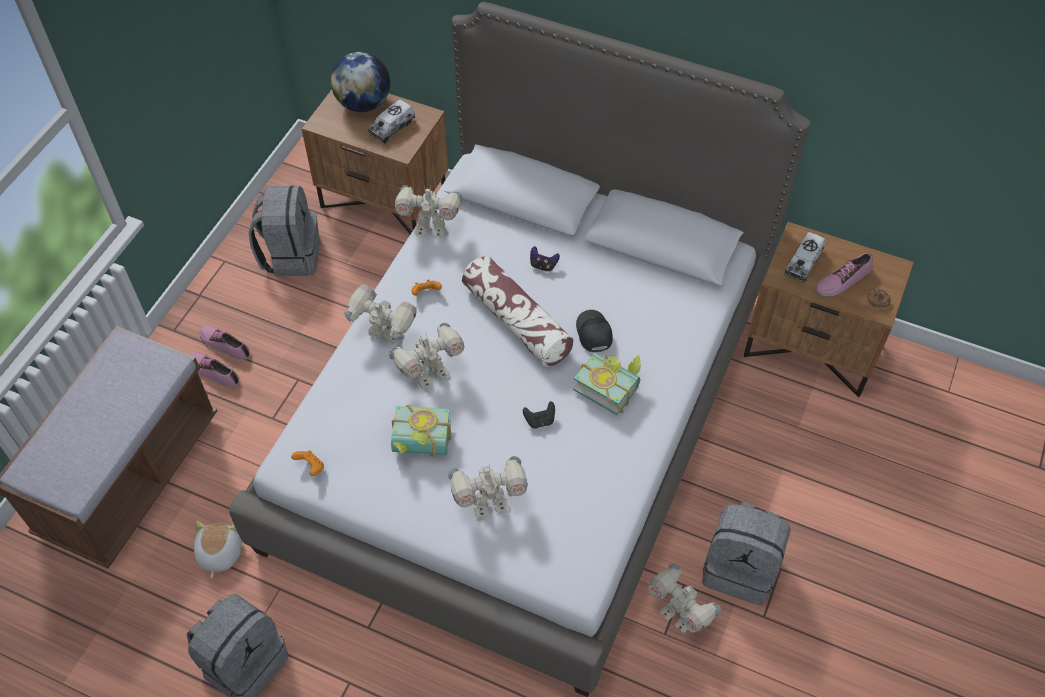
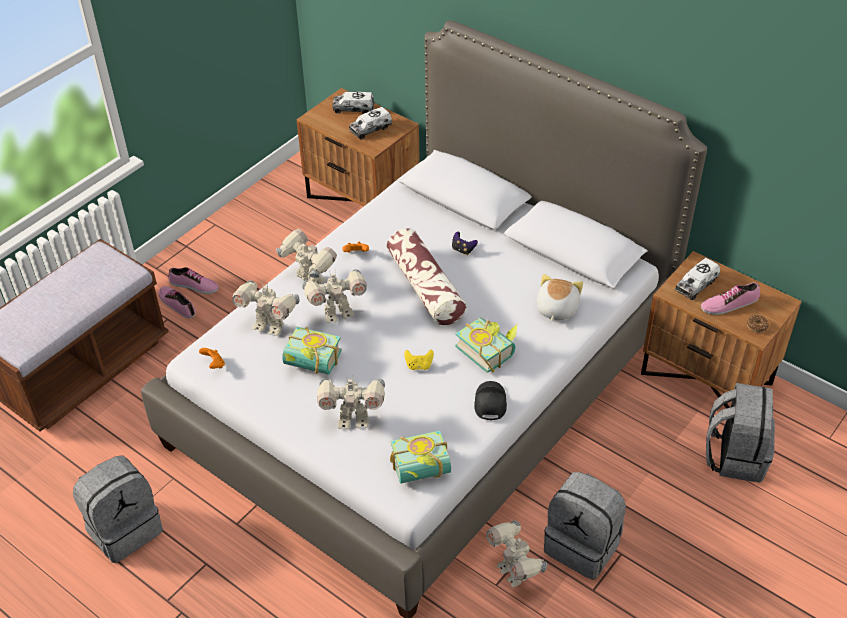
camera: 15 degrees right, 10 degrees down
plush toy [194,520,242,578] -> plush toy moved to [537,274,583,322]
shoe [199,326,250,360] -> shoe turned 150 degrees clockwise [169,267,219,294]
grey backpack [249,185,319,276] -> grey backpack moved to [706,383,775,483]
globe [331,52,390,112] -> toy truck [333,92,374,114]
toy robot [395,185,462,237] -> toy robot moved to [232,280,299,336]
black game controller [523,401,555,428] -> yellow game controller [404,349,434,370]
black cap [576,310,613,352] -> black cap moved to [474,381,507,420]
none -> book [390,430,451,484]

